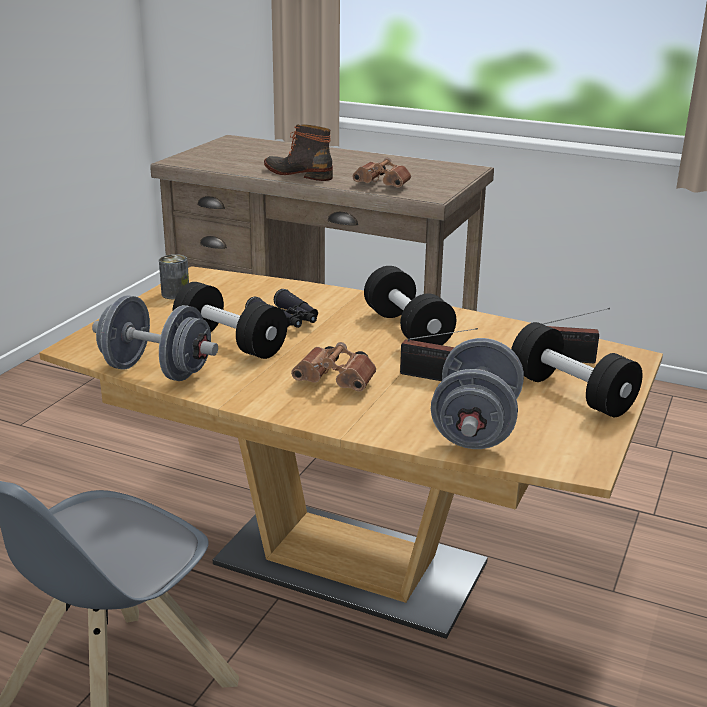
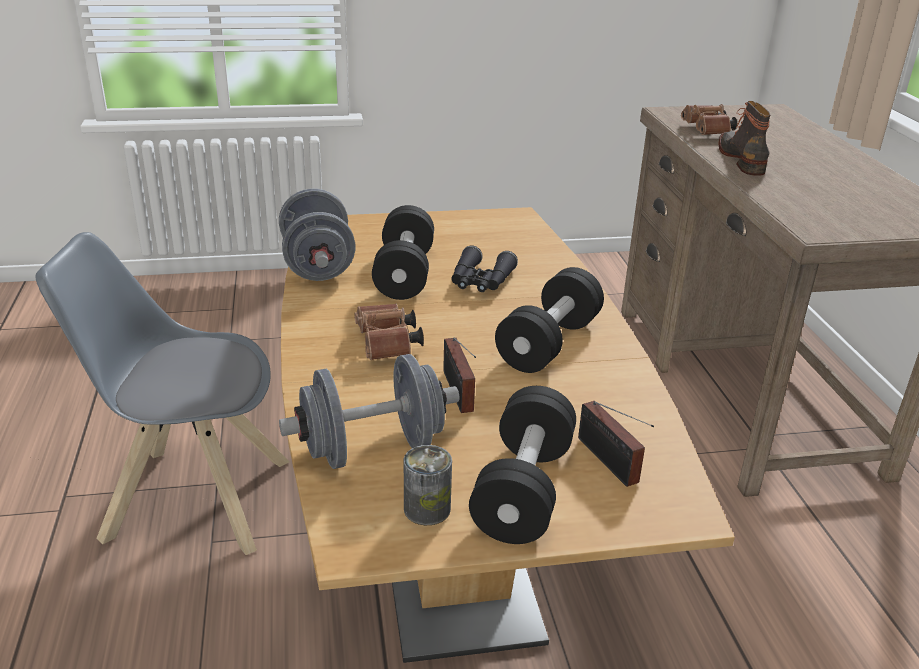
camera: 55 degrees right, 5 degrees up
can [159,254,189,299] -> can moved to [404,445,452,525]
brown binoculars [352,157,411,188] -> brown binoculars moved to [681,104,737,135]

